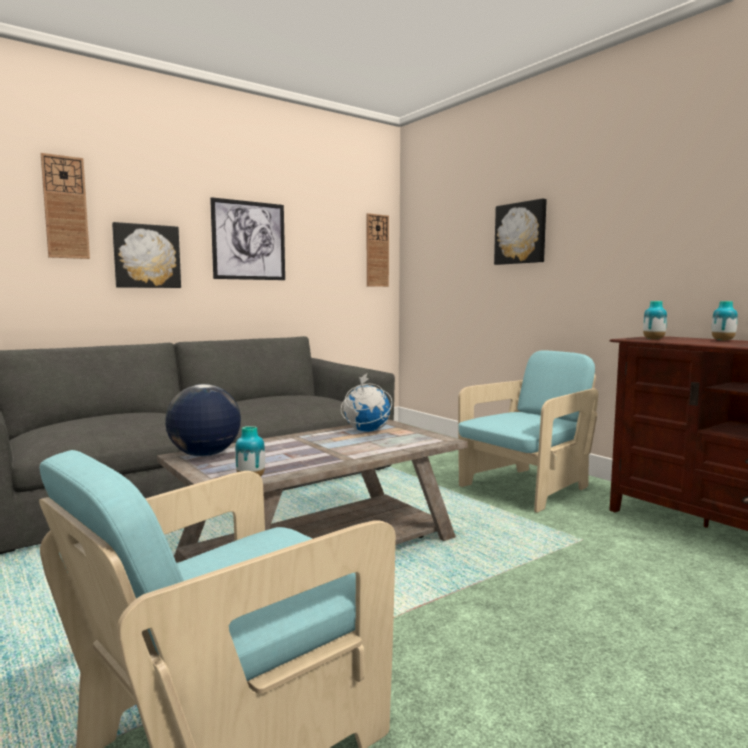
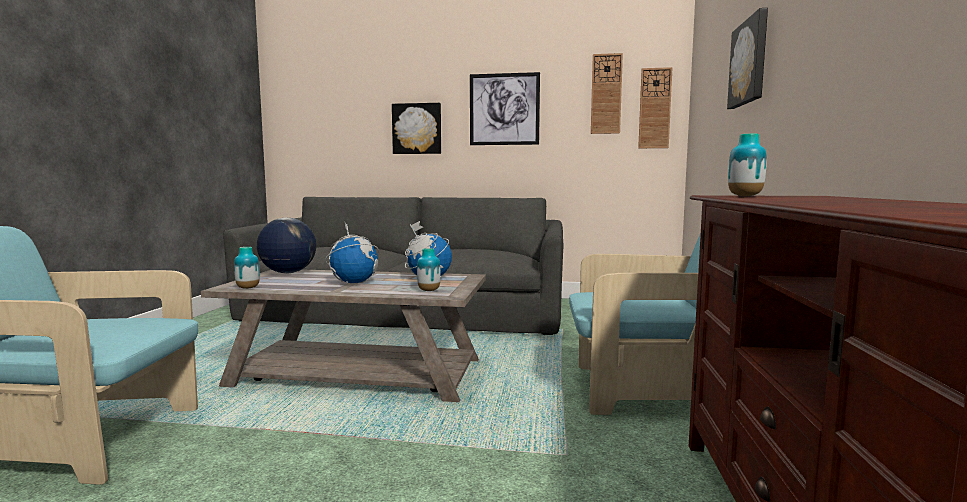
camera: 45 degrees right, 0 degrees up
wall clock [41,153,90,259] -> wall clock moved to [591,53,623,134]
vase [712,301,738,341] -> vase moved to [417,248,441,291]
none -> globe [325,223,379,283]

